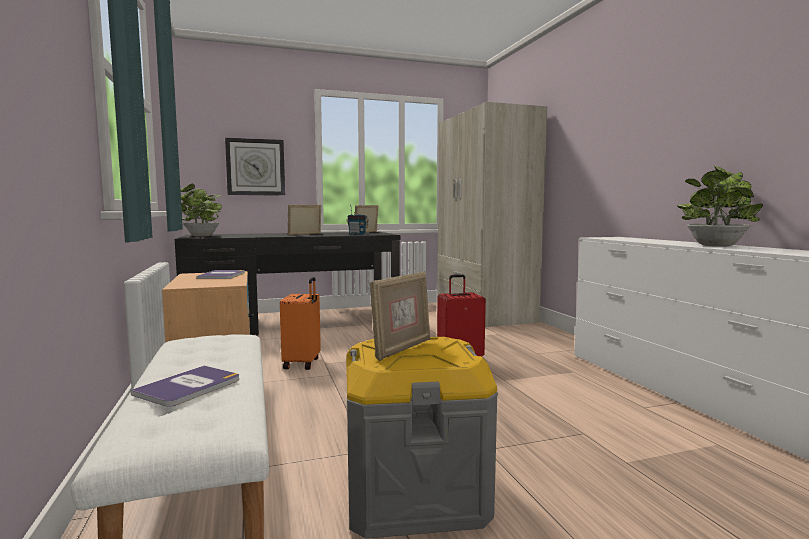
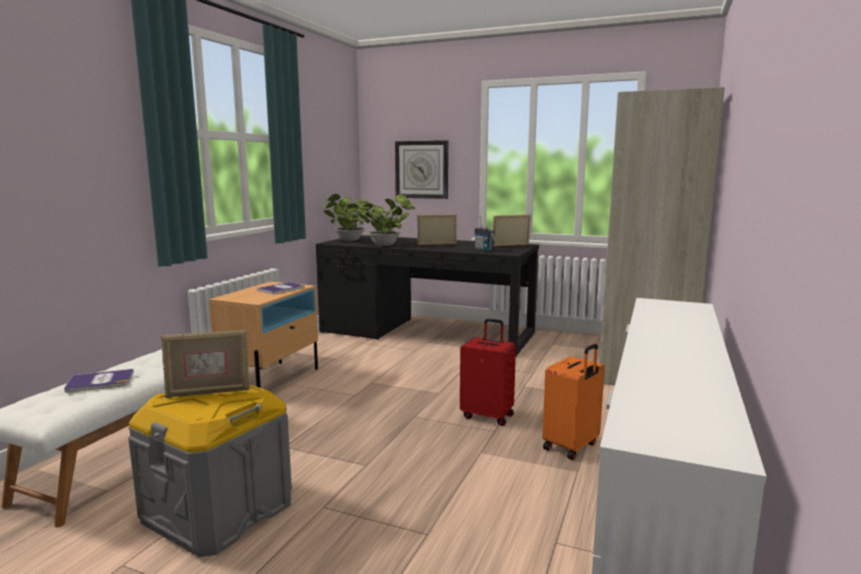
camera: 40 degrees right, 5 degrees up
orange suitcase [280,277,321,370] -> orange suitcase moved to [542,344,605,460]
potted plant [677,166,763,247] -> potted plant moved to [357,194,416,246]

